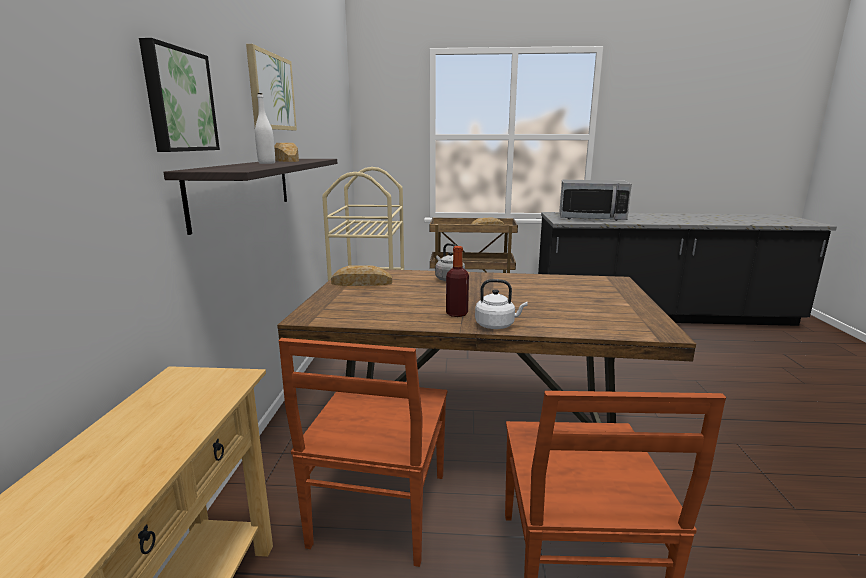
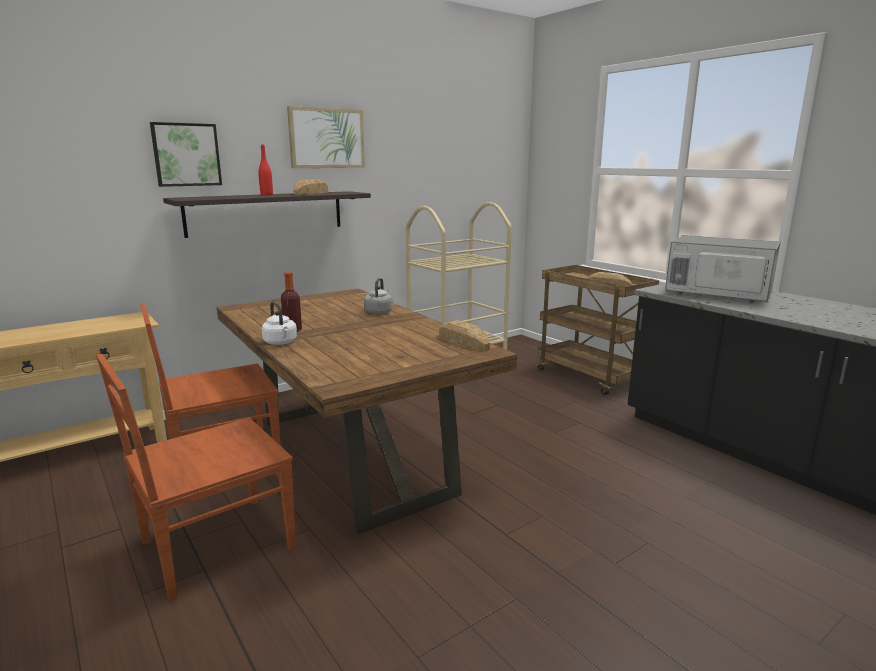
camera: 50 degrees right, 0 degrees up
white bottle [255,93,275,164] -> red bottle [258,145,273,196]
bread [331,265,392,286] -> bread moved to [439,320,490,351]
microwave [559,180,632,221] -> microwave turned 150 degrees clockwise [665,235,781,302]

